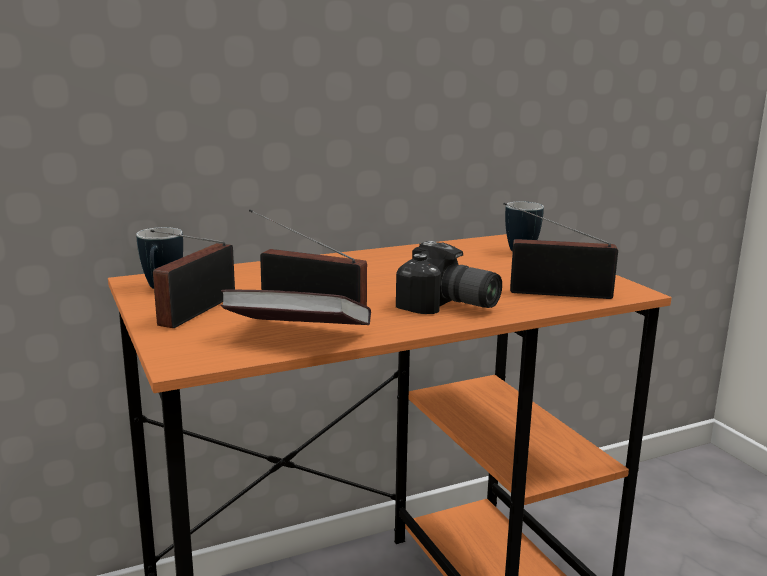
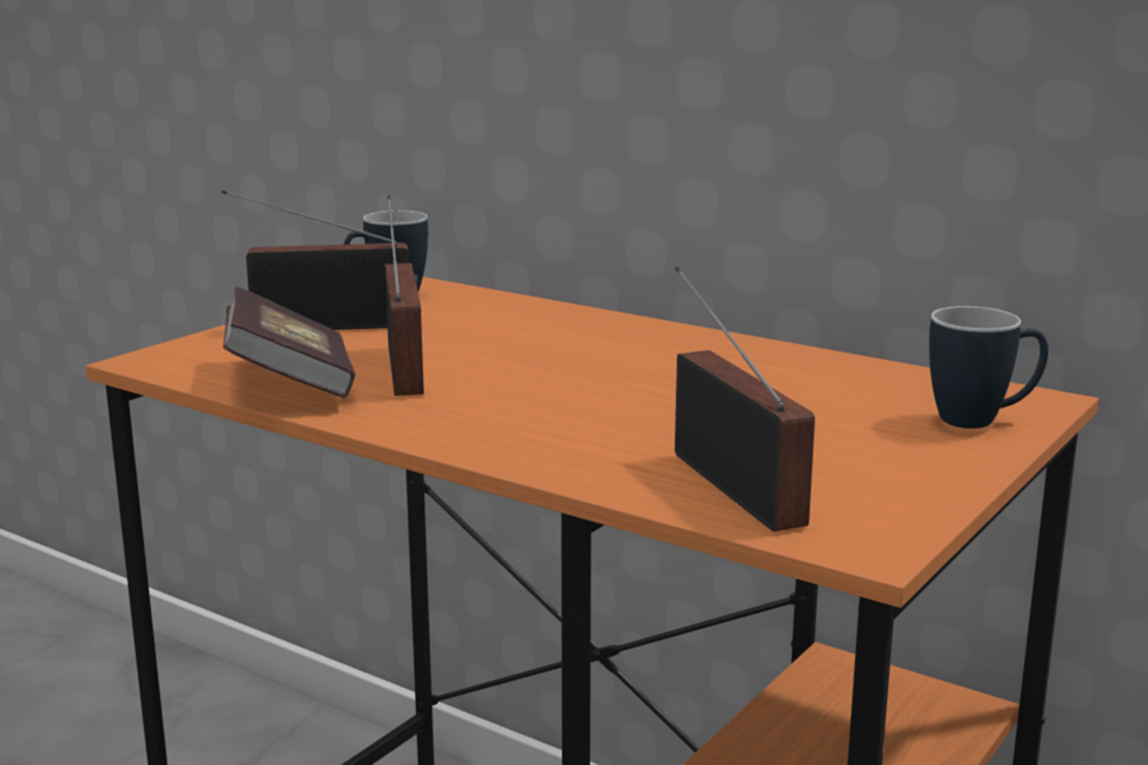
camera: 60 degrees right, 0 degrees up
camera [396,241,502,314] -> none

